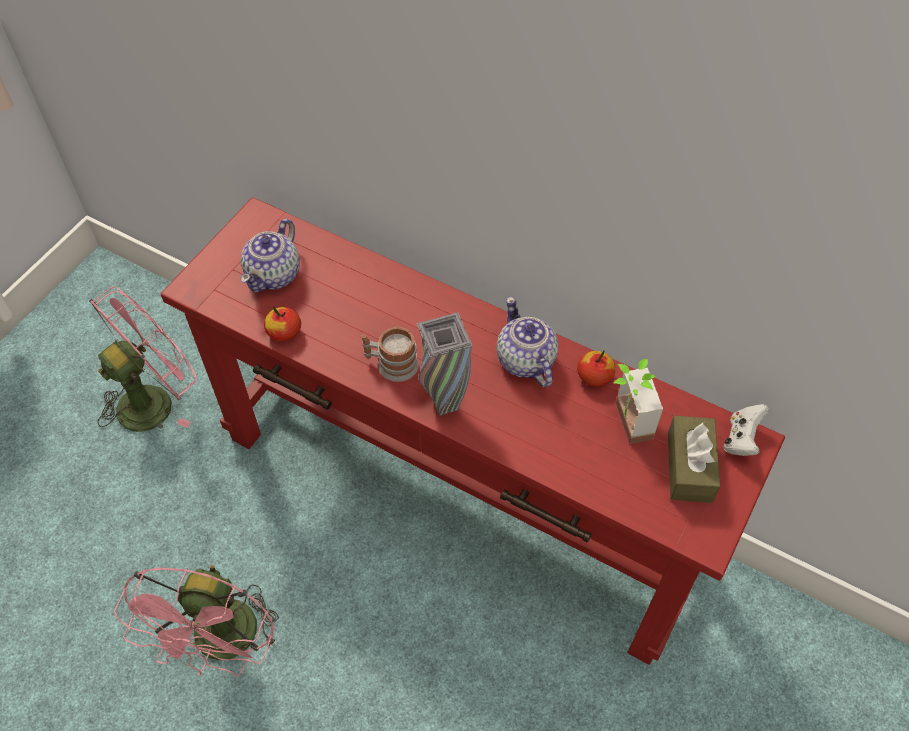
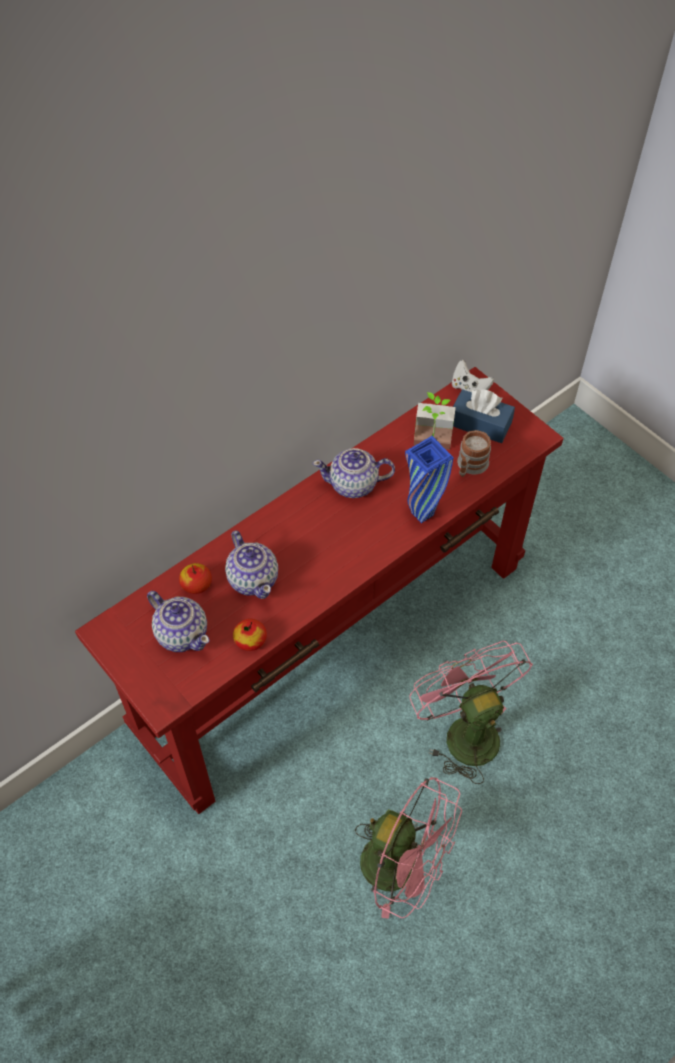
camera: 70 degrees left, 0 degrees up
pink fan [89,287,197,432] -> pink fan moved to [409,641,533,784]
mug [361,327,419,382] -> mug moved to [457,430,491,477]
grey vase [417,312,472,416] -> none
apple [577,351,616,387] -> apple moved to [179,563,212,594]
brown tissue box [668,416,720,503] -> blue tissue box [453,389,515,443]
none -> teapot [225,530,278,599]
none -> blue vase [405,436,454,523]

